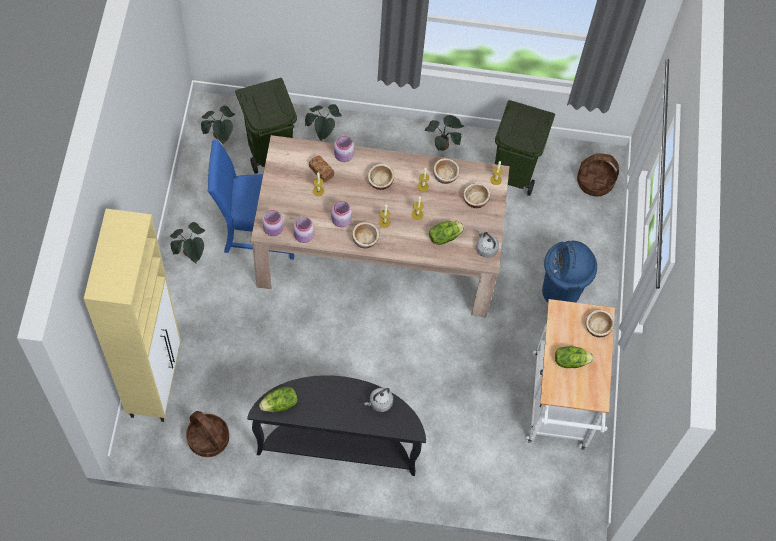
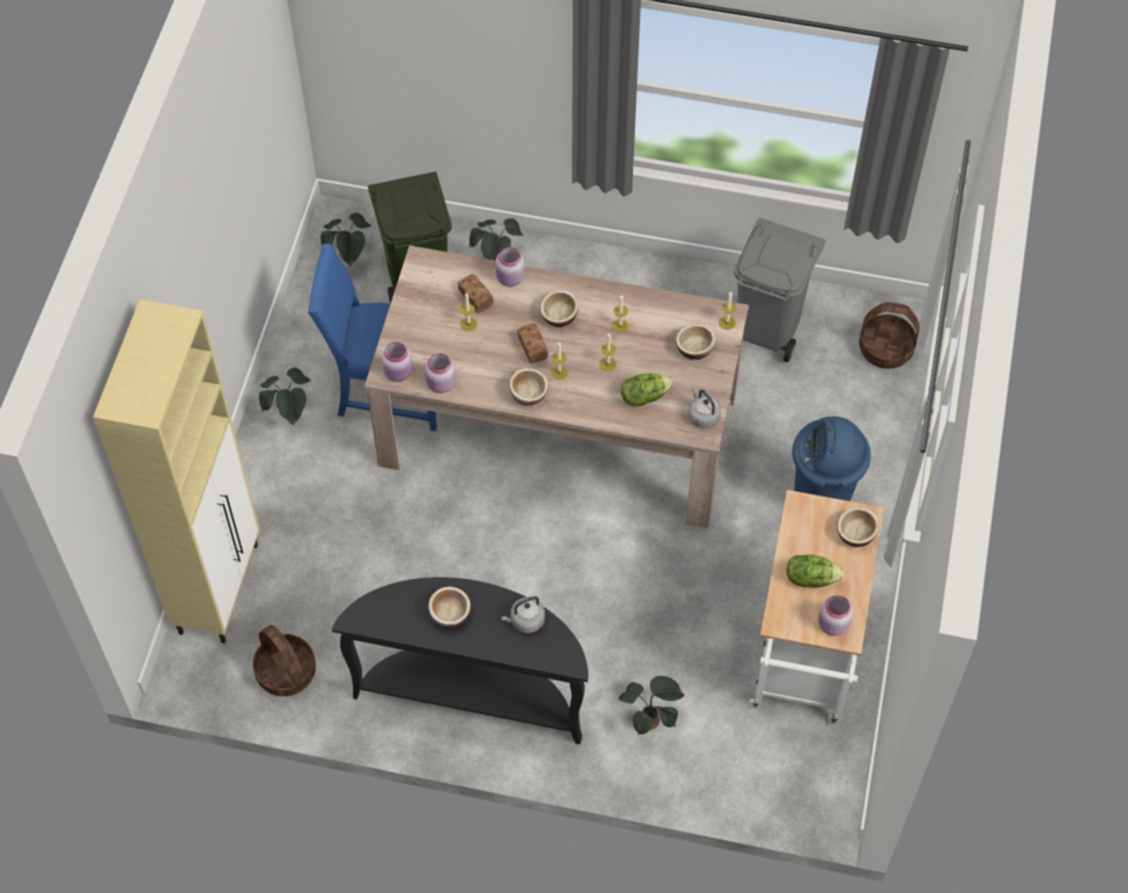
camera: 10 degrees right, 5 degrees down
lettuce [259,387,298,412] -> none
pink jar [331,201,352,227] -> pink jar moved to [819,595,853,636]
potted plant [425,115,464,151] -> potted plant moved to [619,676,685,734]
bowl [433,158,460,184] -> bowl moved to [428,587,471,627]
green trash can [495,100,555,196] -> grey trash can [734,218,825,362]
none -> bread [517,324,548,364]

